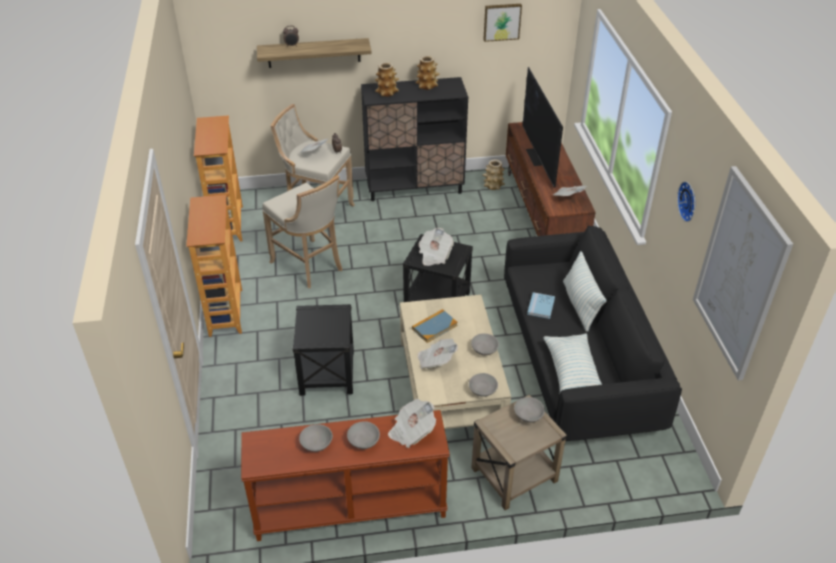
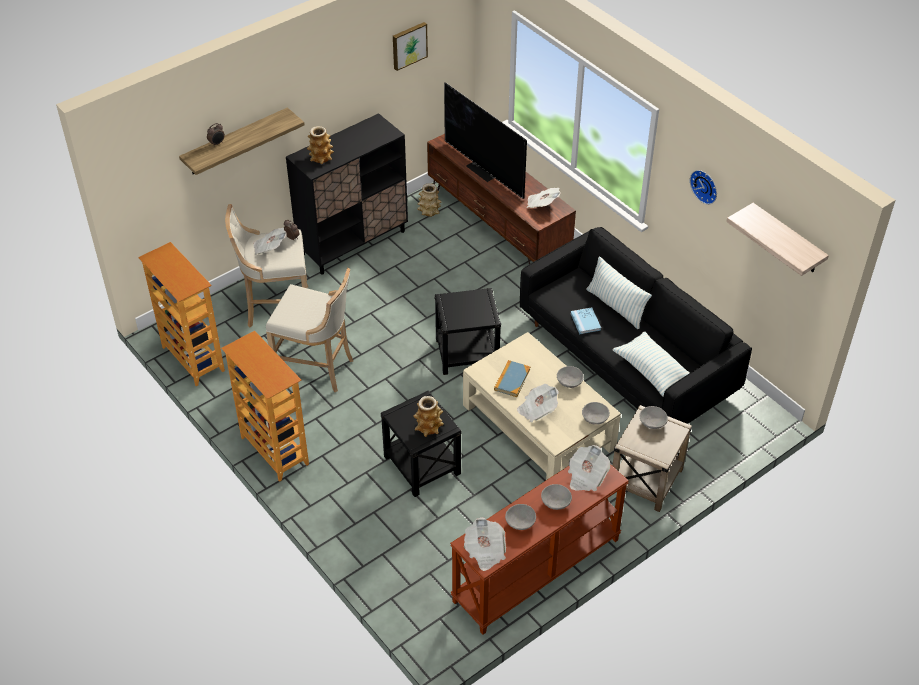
camera: 30 degrees left, 5 degrees up
vase [415,55,440,90] -> vase moved to [413,396,444,437]
newspaper [419,228,454,266] -> newspaper moved to [464,517,506,571]
picture [693,166,793,380] -> shelf [726,203,829,276]

